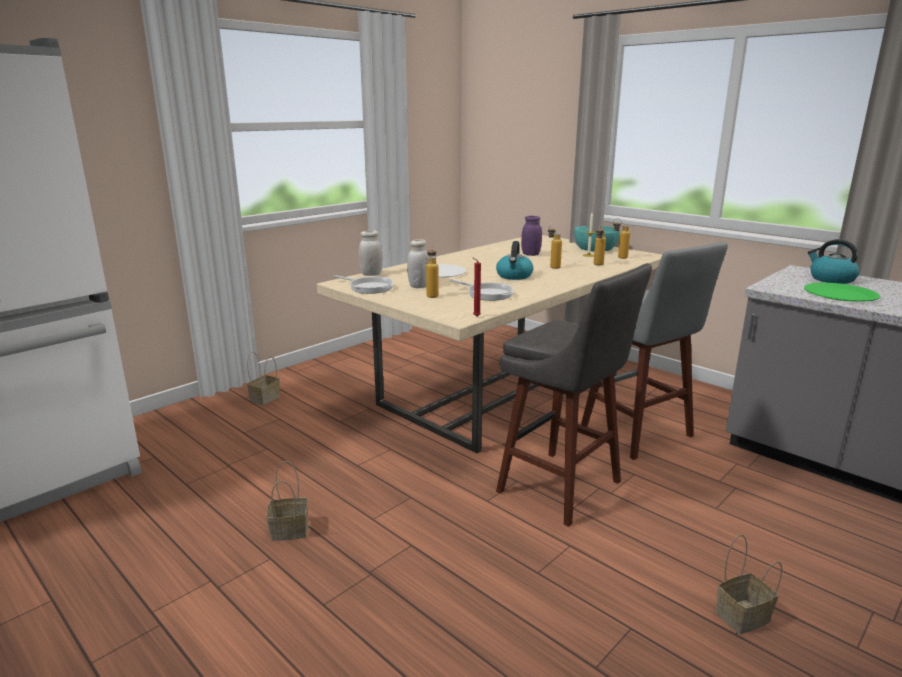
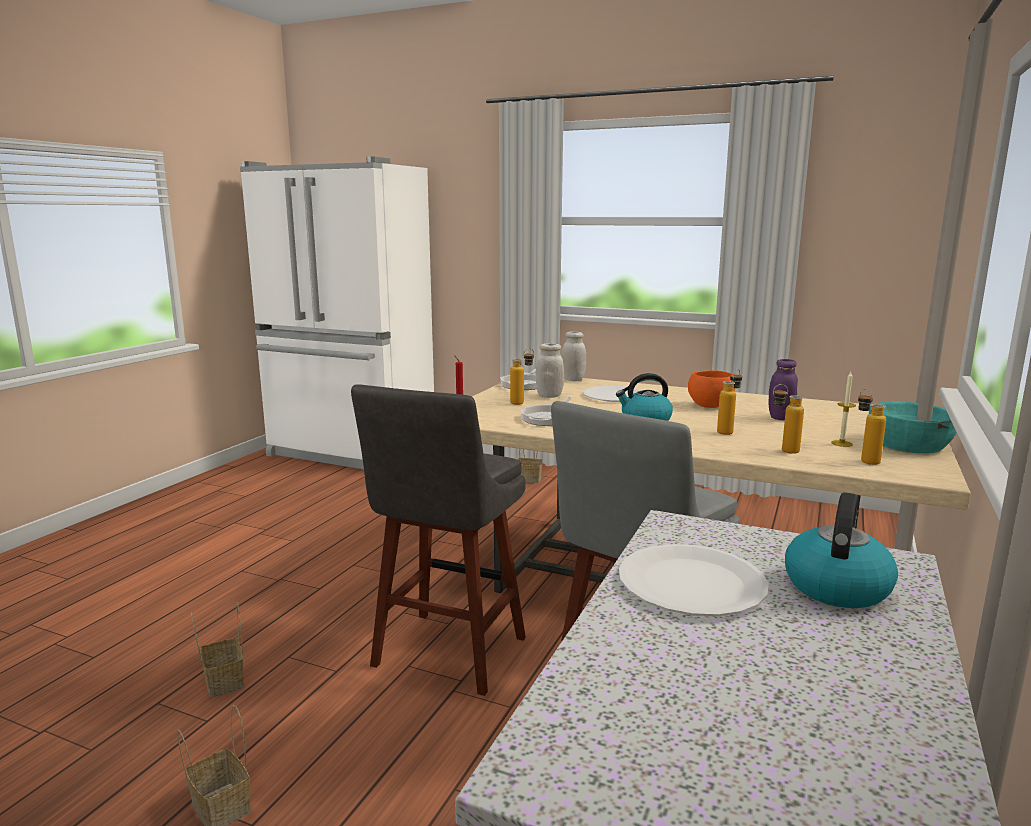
camera: 70 degrees right, 5 degrees down
basket [266,461,308,541] -> basket moved to [191,602,244,697]
green plate [804,282,880,302] -> white plate [619,544,769,616]
none -> orange bowl [688,370,735,408]

